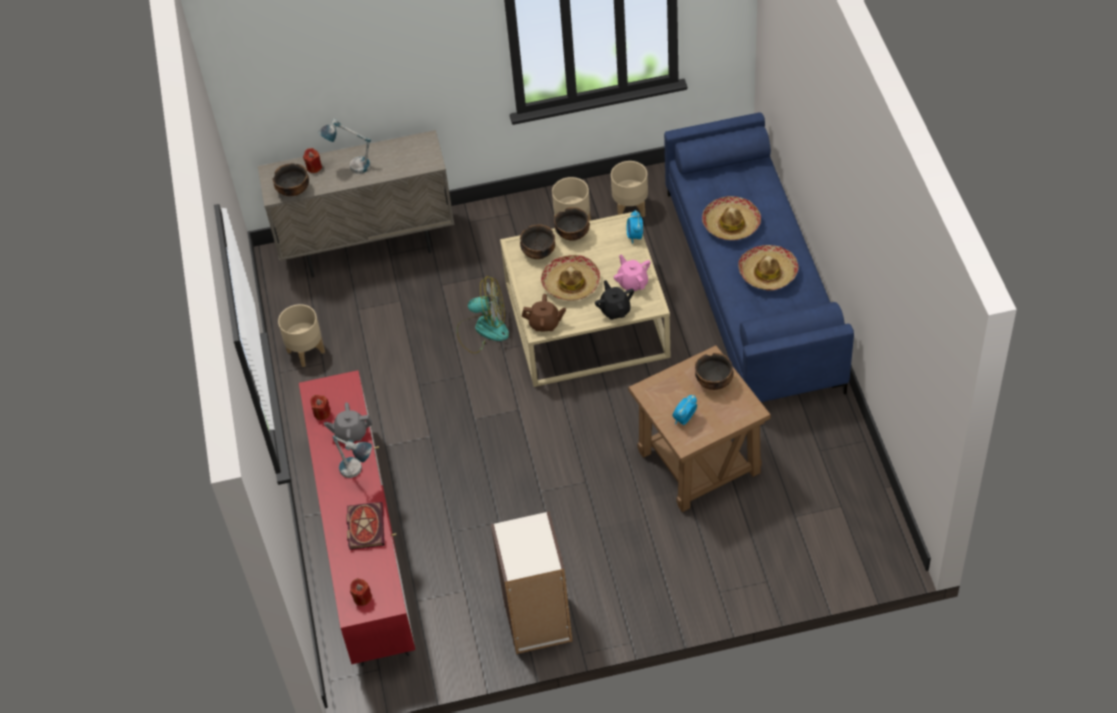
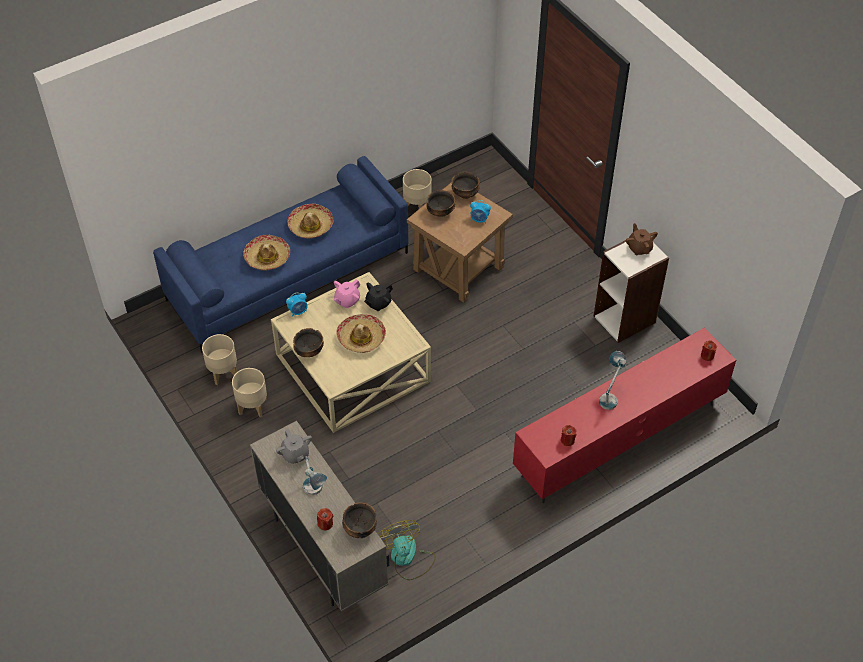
camera: 115 degrees left, 0 degrees up
beige planter [278,304,325,367] -> beige planter moved to [403,169,432,209]
grey teapot [324,403,372,442] -> grey teapot moved to [276,429,312,464]
book [346,502,385,550] -> none
fan [457,276,509,354] -> fan moved to [378,520,436,580]
bowl [520,224,555,259] -> bowl moved to [451,172,480,199]
brown teapot [522,294,566,331] -> brown teapot moved to [626,223,658,255]

